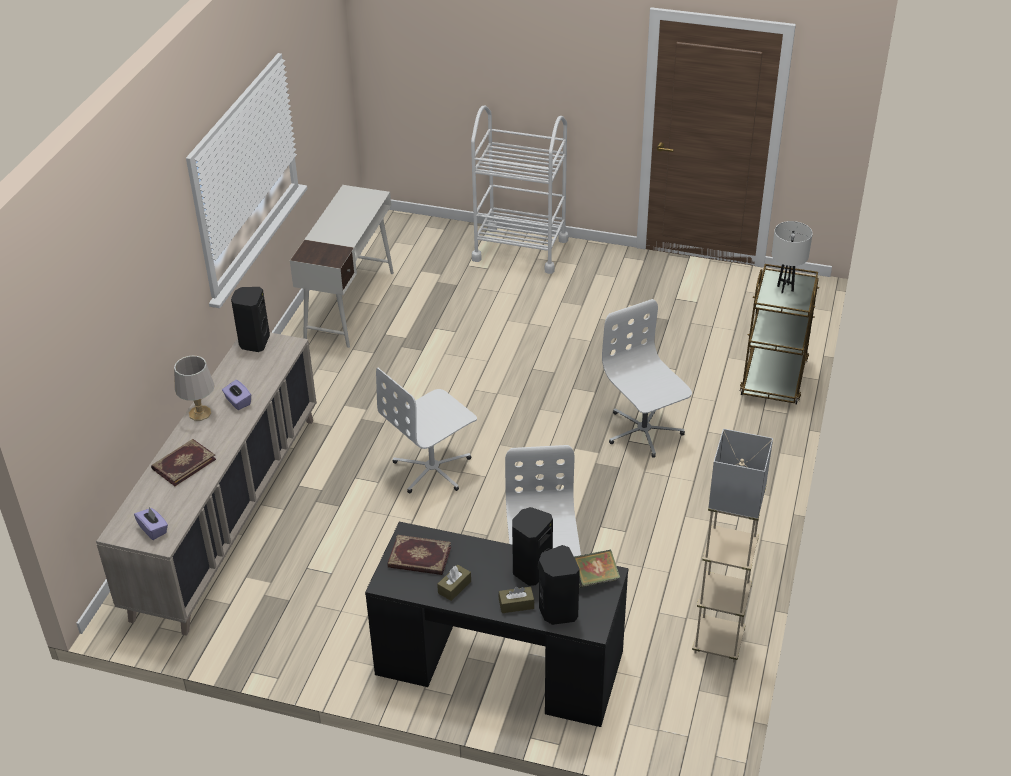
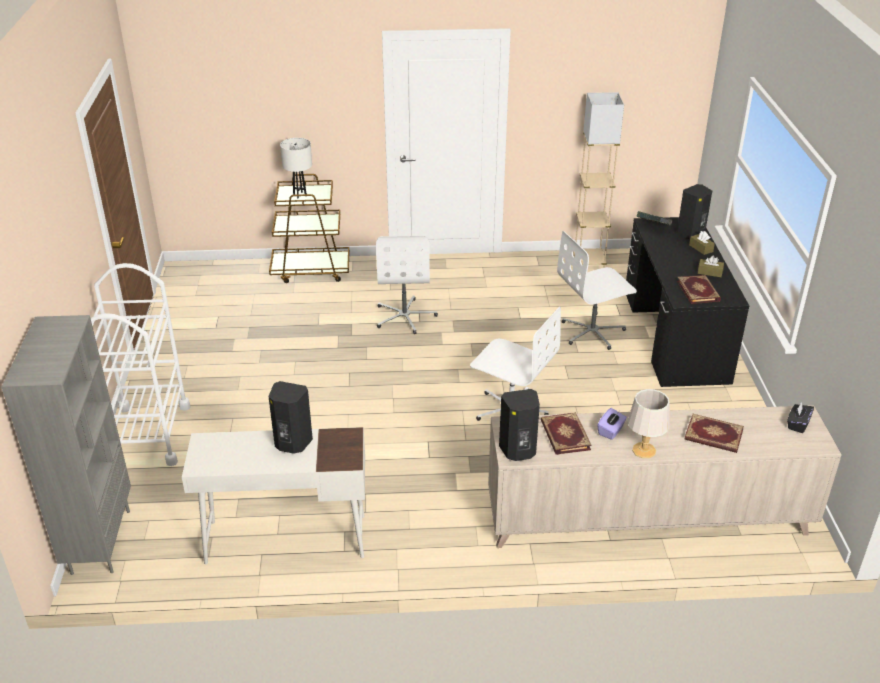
camera: 110 degrees left, 5 degrees down
purple tissue box [134,507,168,540] -> black tissue box [787,402,814,433]
black speaker [512,507,553,586] -> black speaker moved to [268,381,313,454]
white office chair [602,299,692,458] -> white office chair turned 45 degrees counterclockwise [376,236,438,334]
none -> grey bookcase [1,315,131,575]
none -> book [541,412,592,455]

